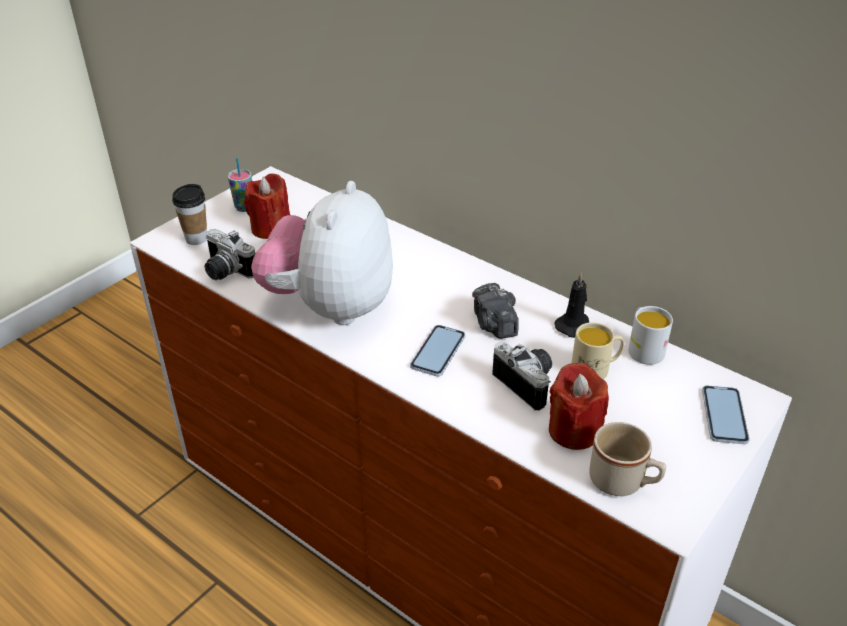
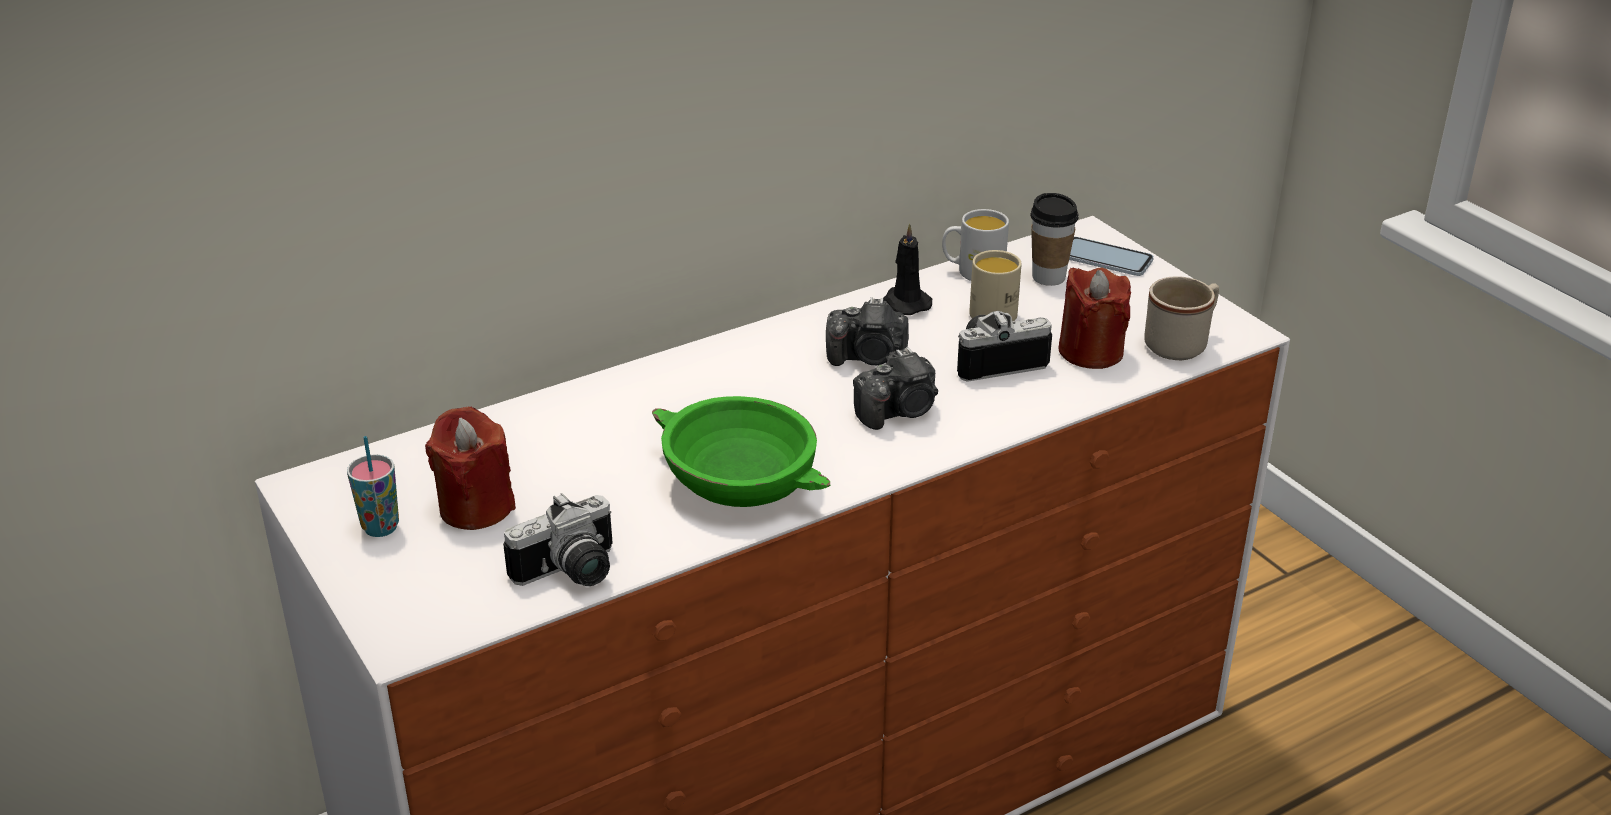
camera: 70 degrees left, 5 degrees down
cup [172,184,207,245] -> cup moved to [1030,193,1078,286]
plush toy [251,181,393,325] -> green bowl [652,396,830,507]
phone [410,325,465,376] -> camera [853,347,938,430]

